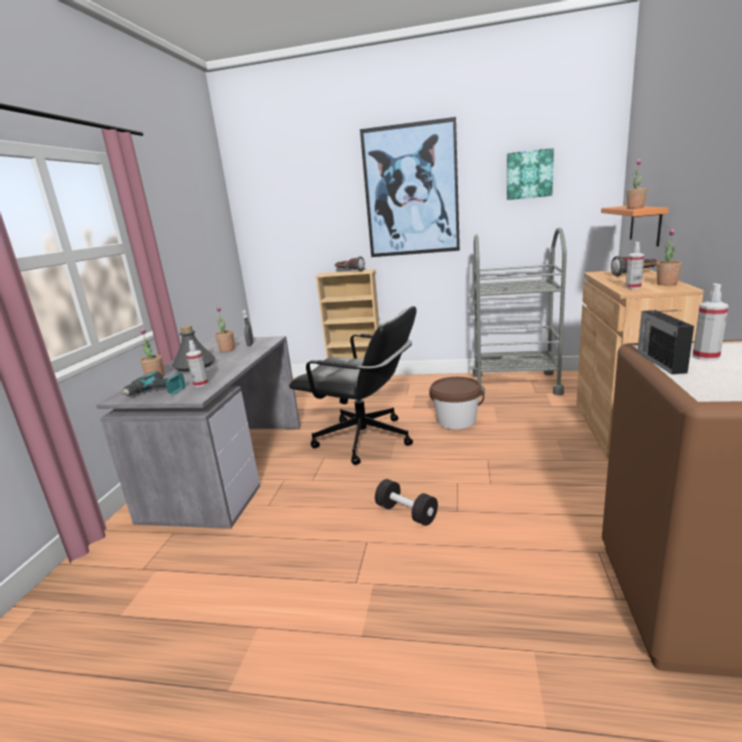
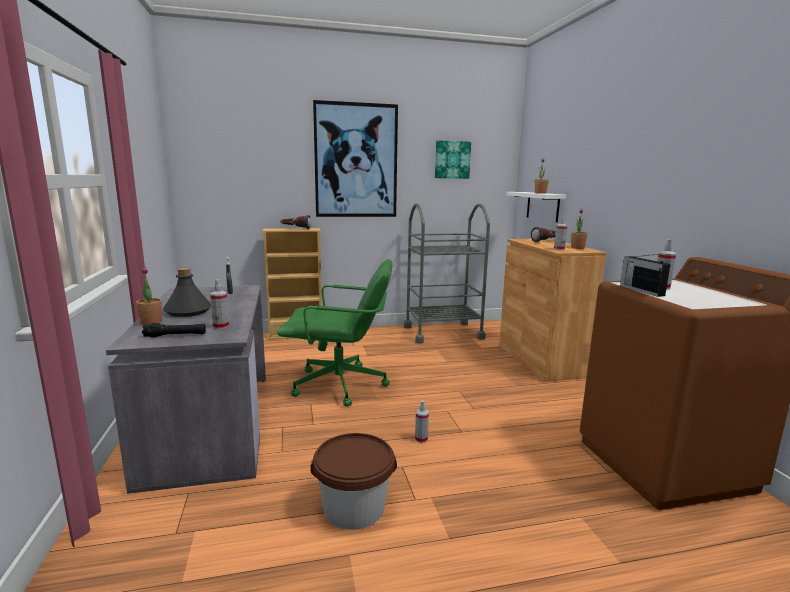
camera: 25 degrees left, 5 degrees down
power drill [121,371,185,396] -> black flashlight [142,323,206,337]
potted plant [215,306,235,352] -> none
black office chair [289,306,417,465] -> green office chair [277,259,392,407]
black dumbbell [375,479,438,526] -> spray bottle [415,400,429,443]
brown bucket [429,377,484,430] -> brown bucket moved to [310,433,397,530]
orange shelf [601,206,669,246] -> white shelf [506,192,566,222]

